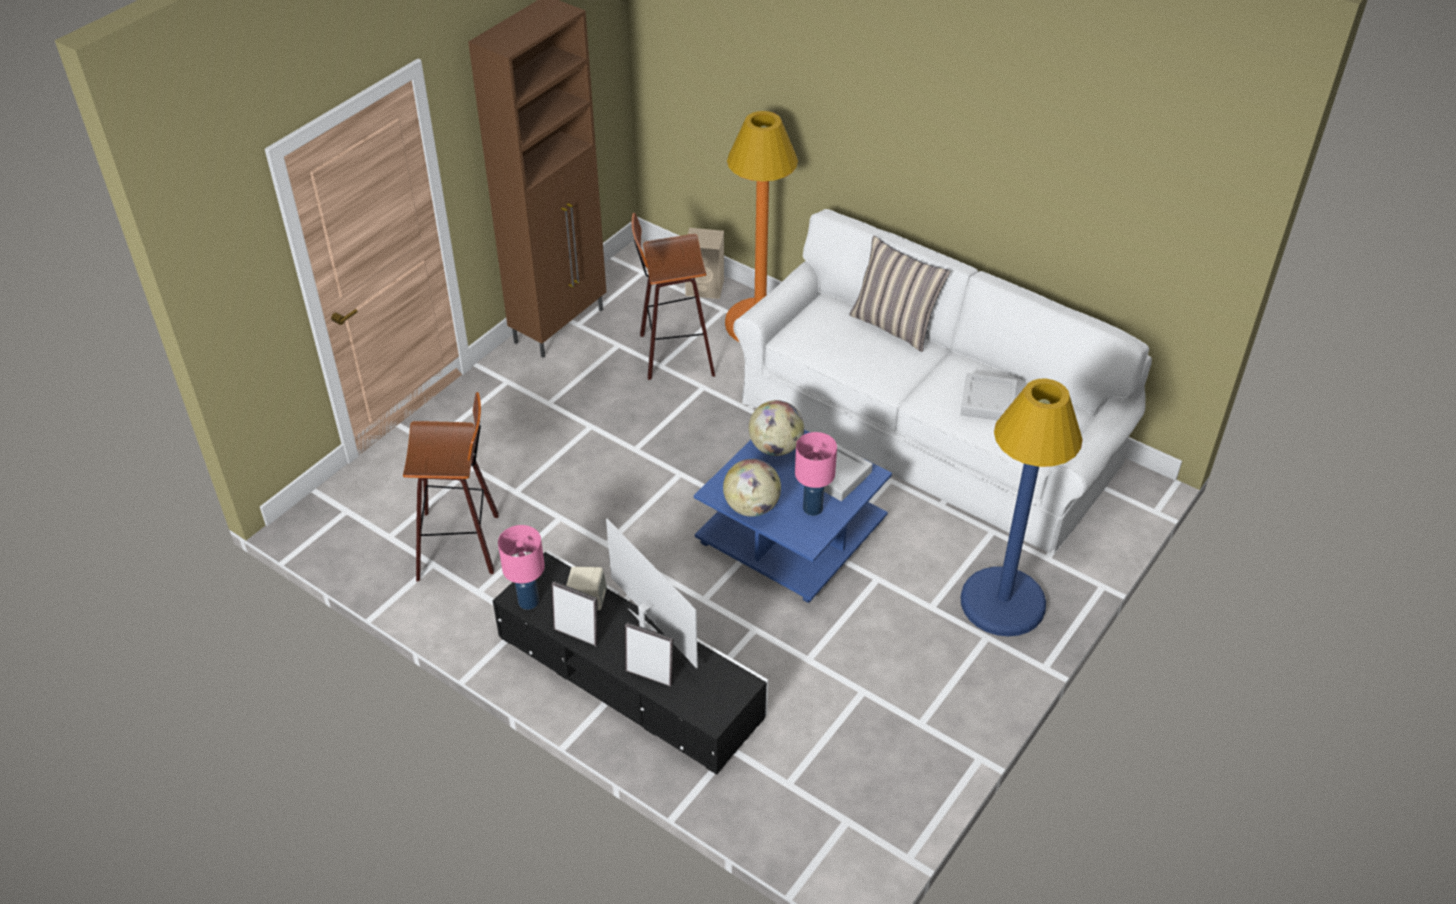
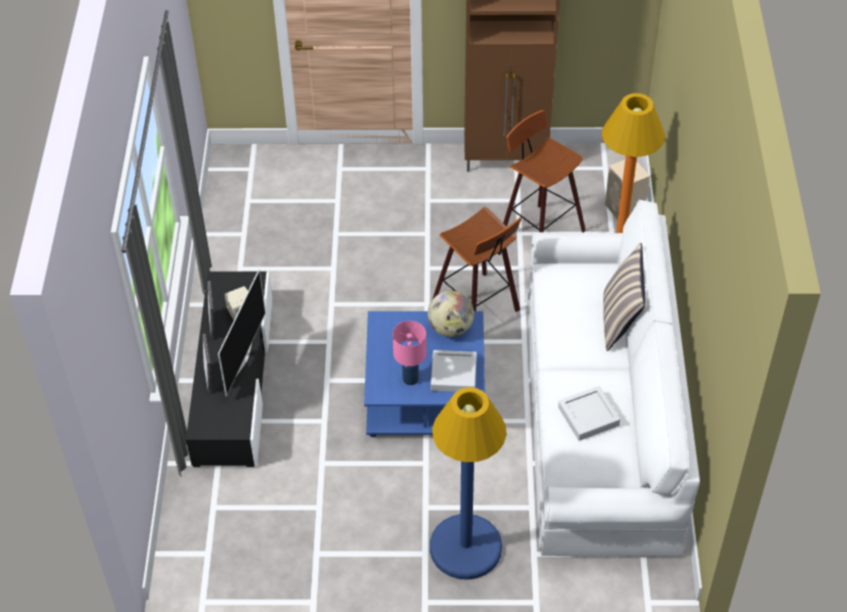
camera: 55 degrees right, 5 degrees up
stool [403,392,499,582] -> stool moved to [432,207,522,312]
pink table lamp [498,525,545,610] -> none
globe [723,459,781,517] -> none

